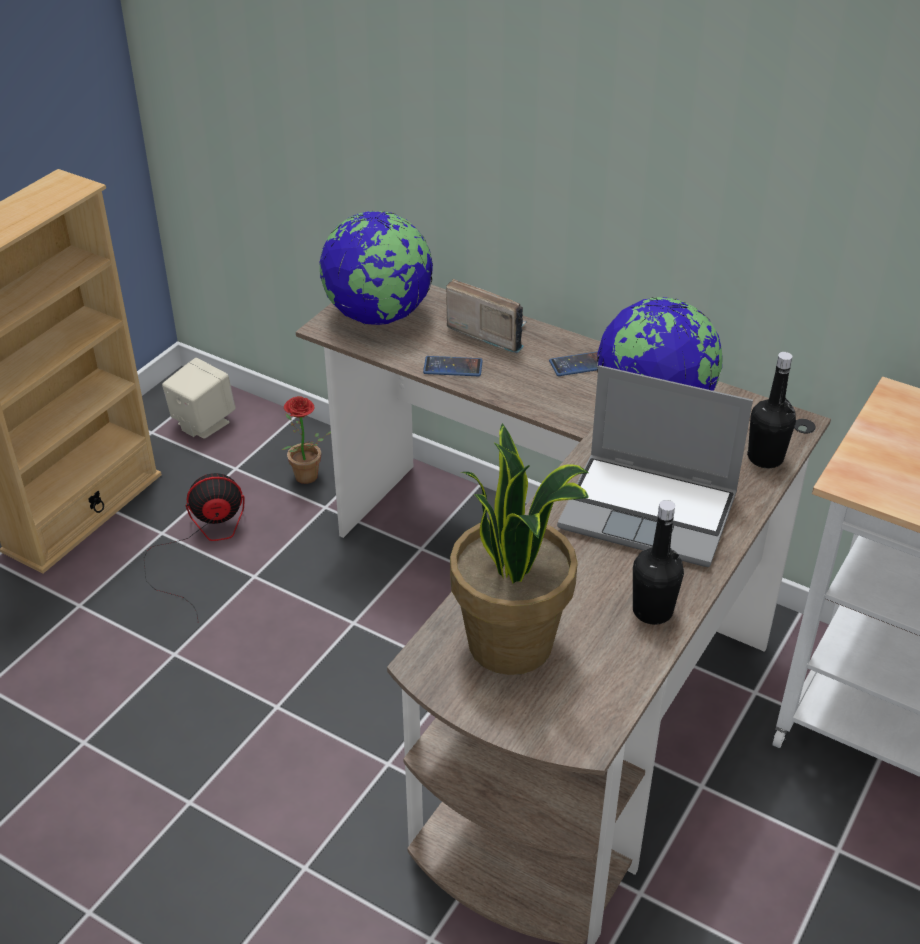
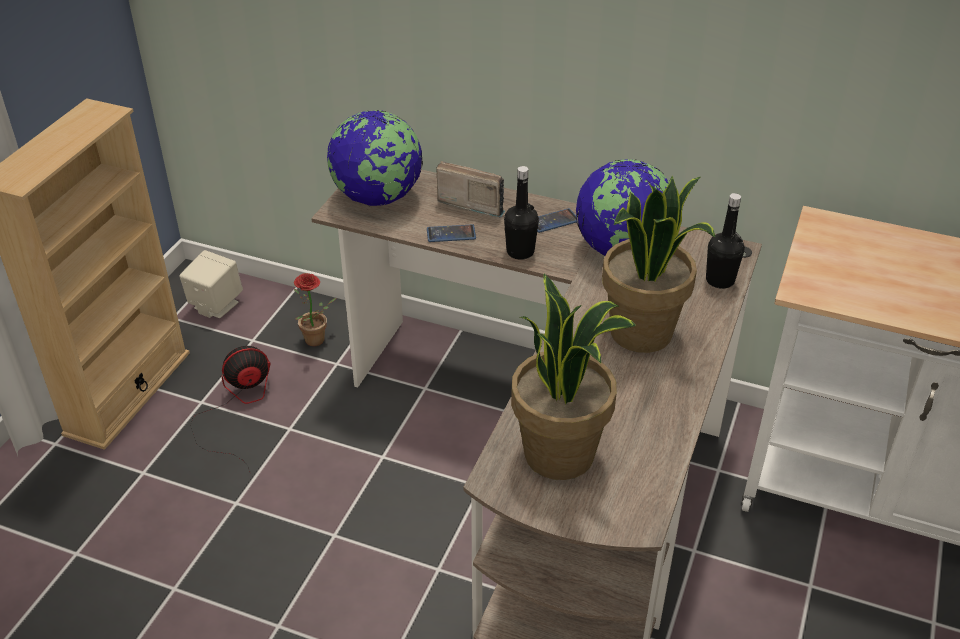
camera: 10 degrees left, 0 degrees up
laptop [557,365,753,567] -> potted plant [602,176,715,353]
black bottle [633,500,684,625] -> black bottle moved to [504,166,539,260]

